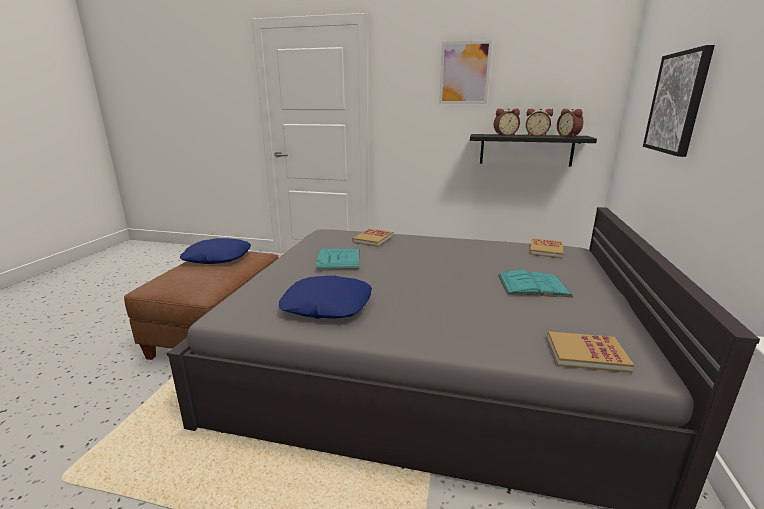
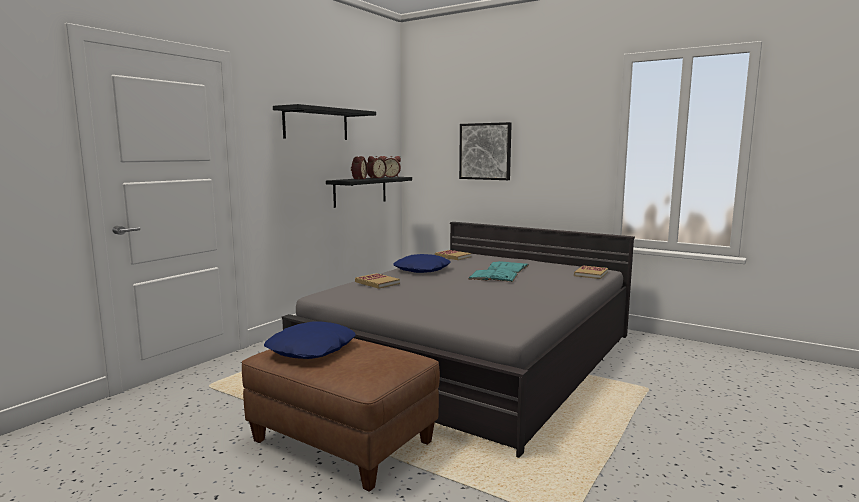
camera: 70 degrees left, 10 degrees down
blue pillow [279,276,372,319] -> blue pillow moved to [393,254,451,273]
turquoise book [316,249,360,269] -> turquoise book moved to [468,268,518,282]
picture [439,40,492,104] -> black shelf [273,104,376,140]

